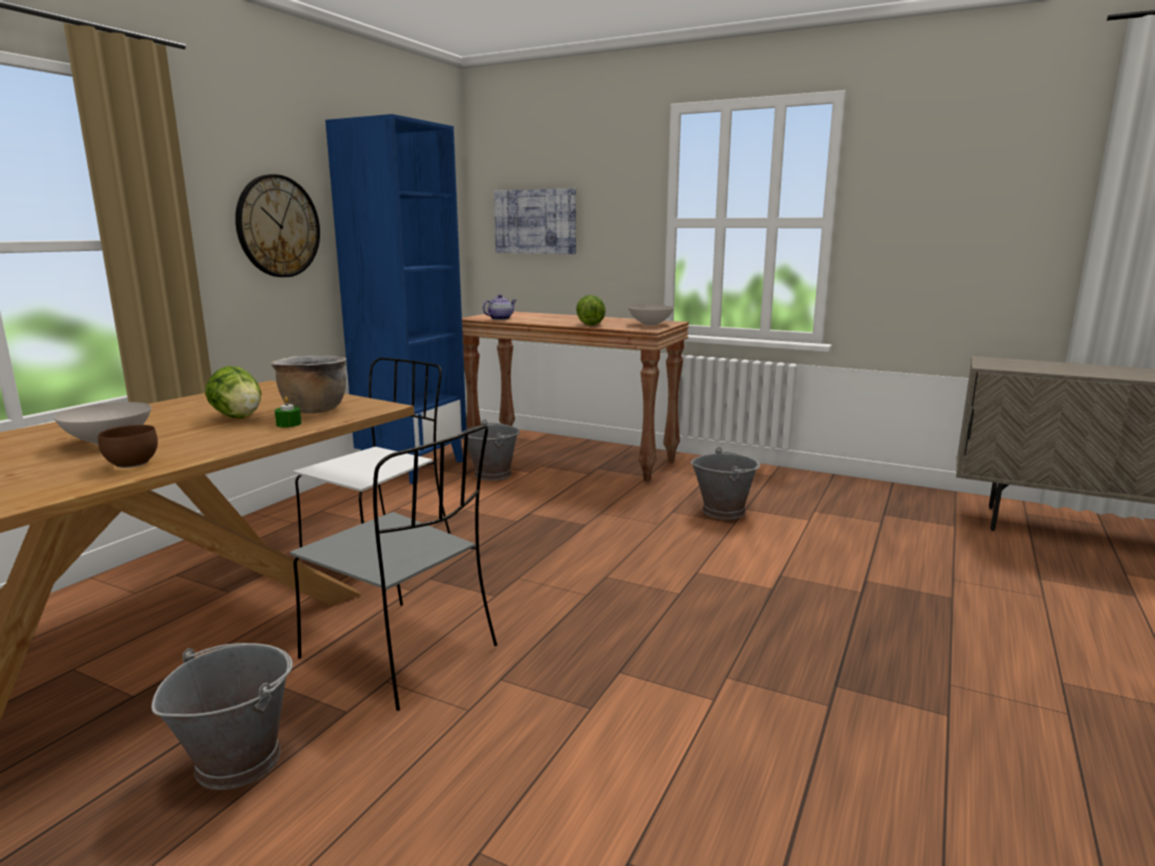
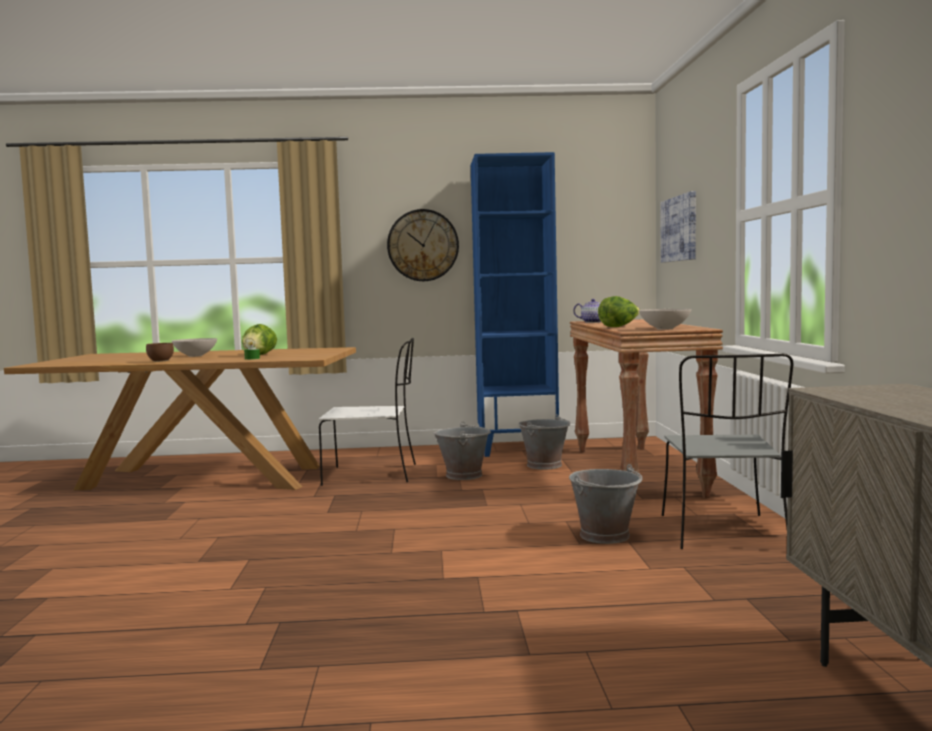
camera: 60 degrees right, 10 degrees down
grey bucket [151,643,293,790] -> grey bucket moved to [433,422,491,480]
brown cooking pot [271,355,346,413] -> none
grey chair [290,425,497,711] -> grey chair moved to [662,354,793,549]

